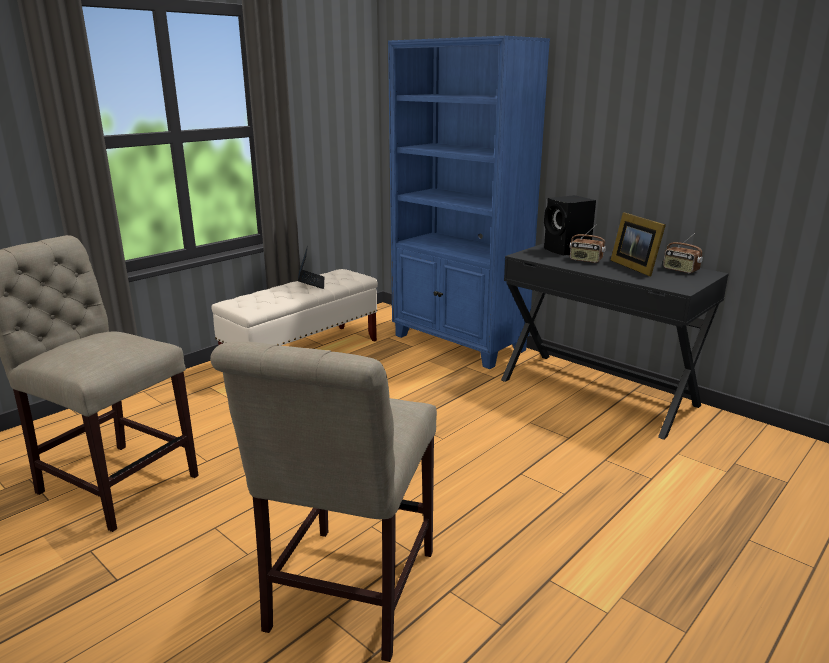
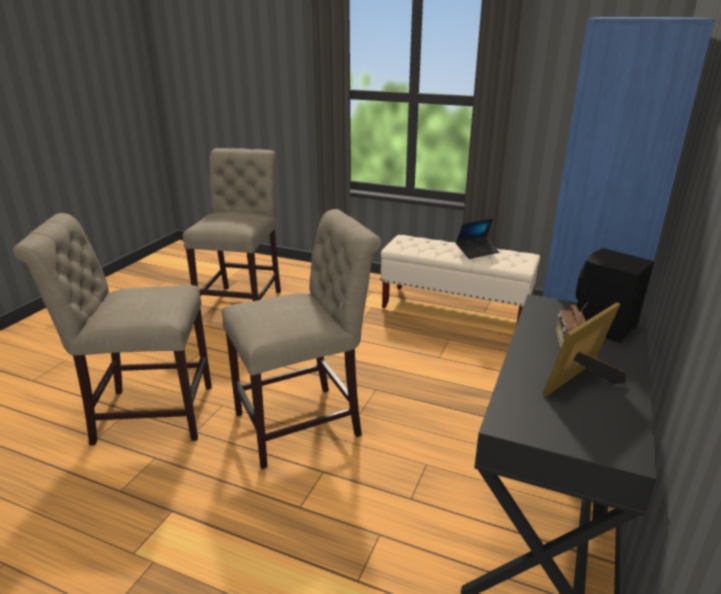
camera: 70 degrees right, 5 degrees up
radio [663,233,703,273] -> none
none -> beige chair [222,209,381,469]

